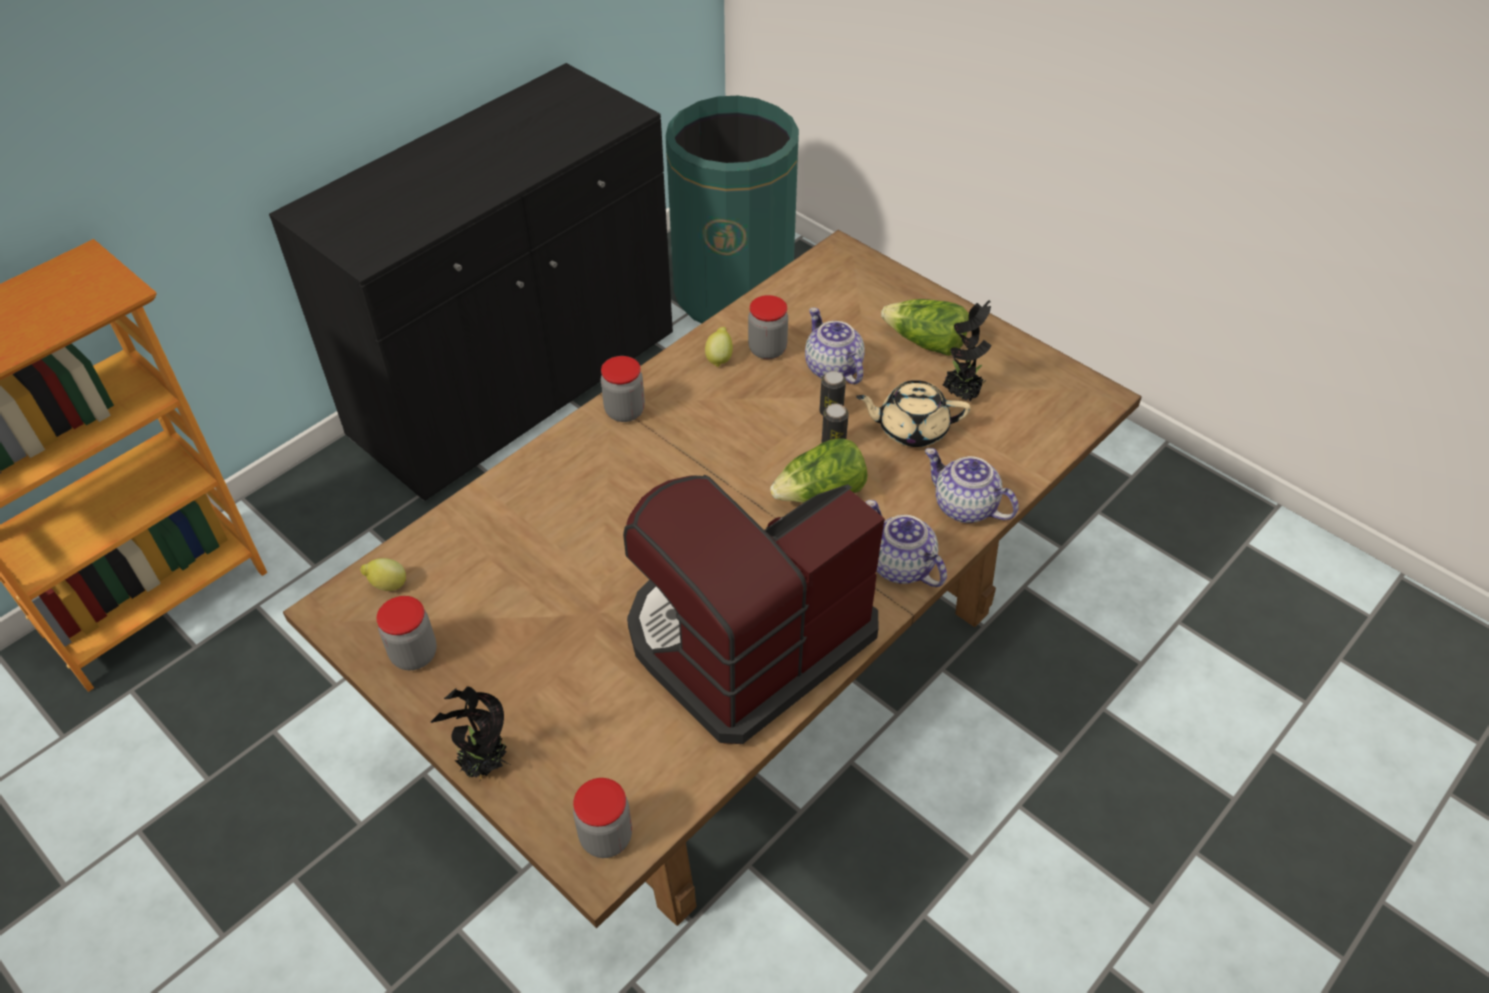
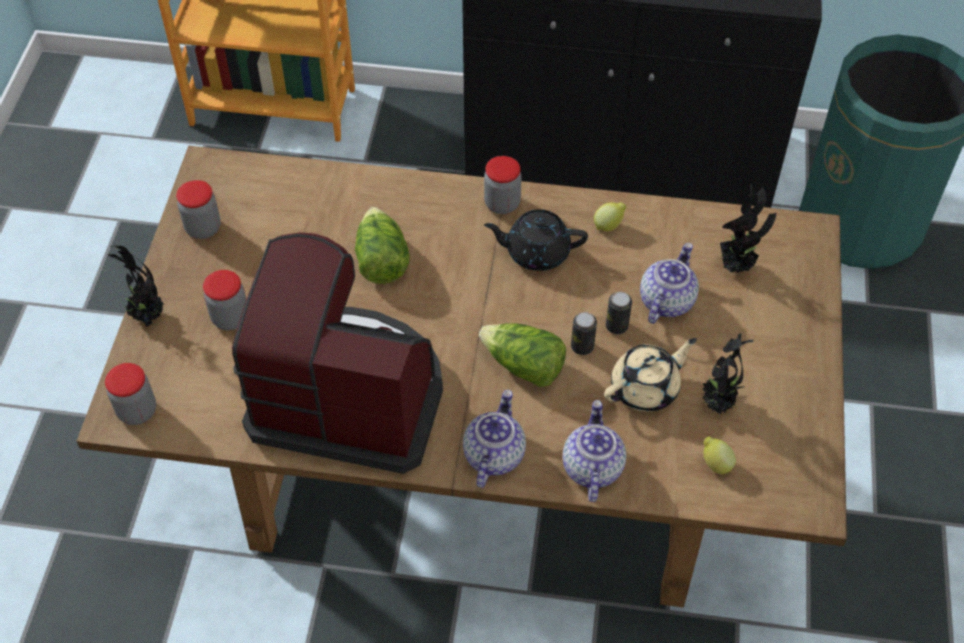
camera: 55 degrees right, 5 degrees up
lemon [360,558,406,591] -> lemon moved to [704,437,736,474]
jar [748,295,788,359] -> jar moved to [203,270,246,330]
beige teapot [856,380,970,447] -> beige teapot turned 90 degrees clockwise [604,338,697,412]
lettuce [881,299,969,356] -> lettuce moved to [355,207,410,284]
none -> black teapot [484,209,588,271]
none -> potted plant [720,184,776,273]

